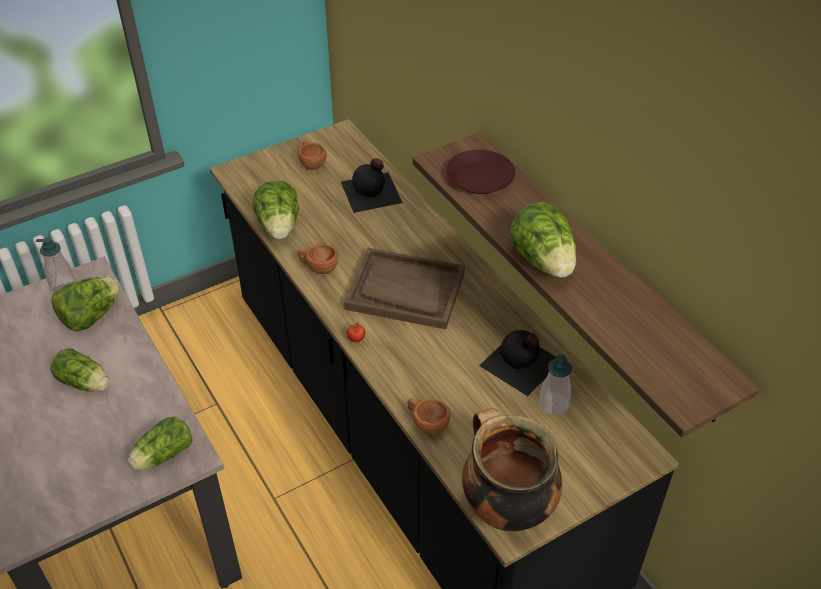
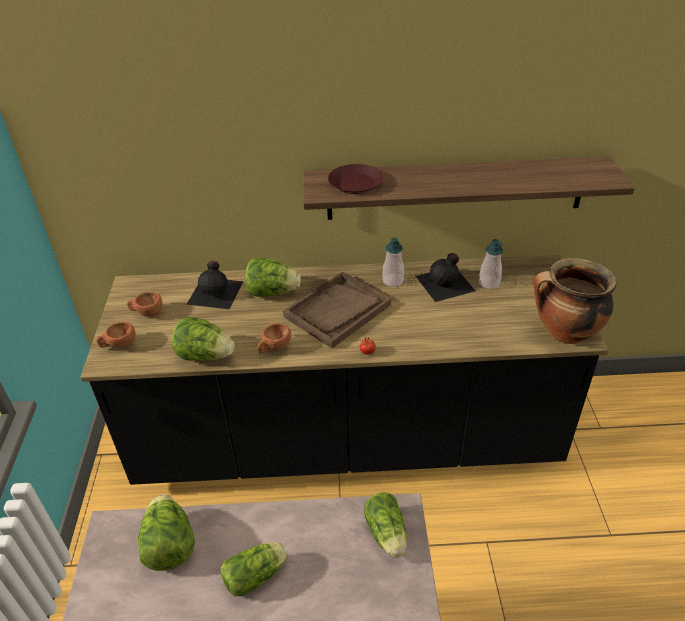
camera: 60 degrees left, 5 degrees down
soap dispenser [36,237,75,292] -> soap dispenser moved to [382,237,404,287]
brown cup [407,398,451,435] -> brown cup moved to [96,322,136,349]
lettuce [510,202,576,278] -> lettuce moved to [245,258,301,297]

